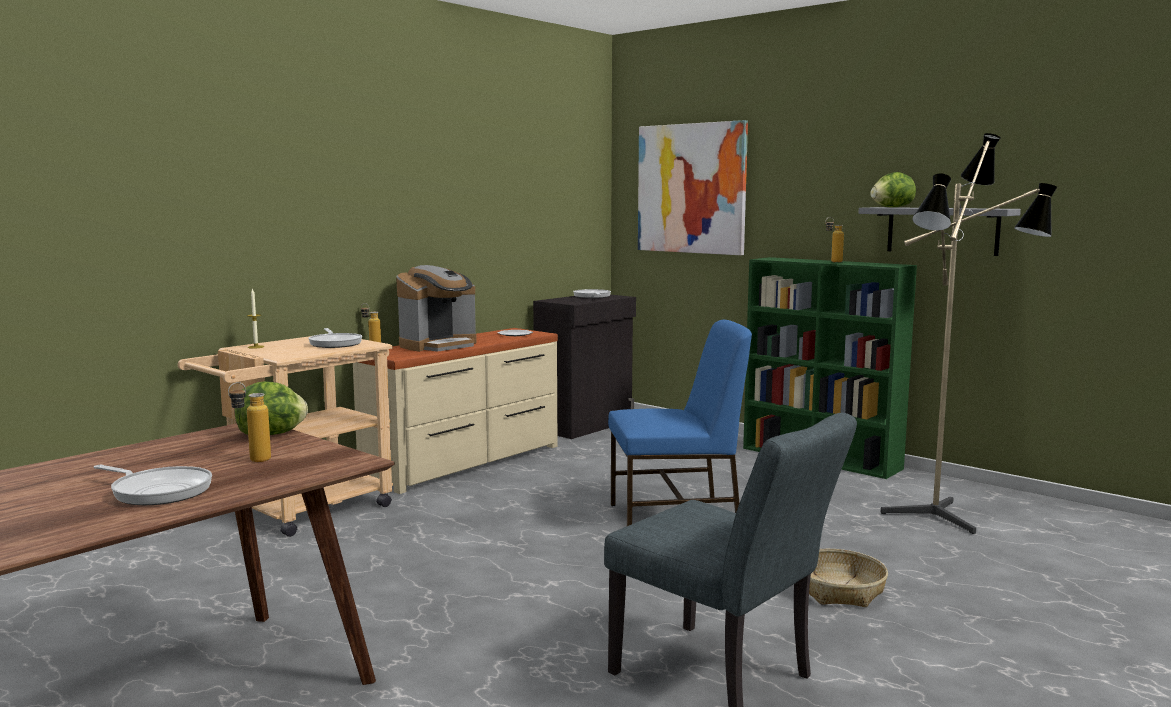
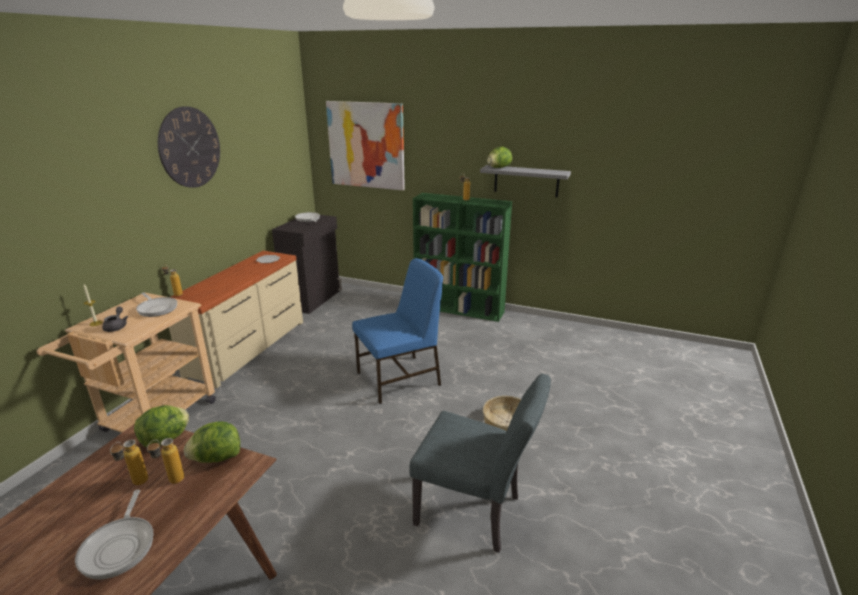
camera: 20 degrees left, 15 degrees up
frying pan [94,465,212,505] -> frying pan turned 75 degrees clockwise [75,490,153,580]
coffee machine [396,265,476,352] -> none
floor lamp [881,133,1057,534] -> none
none -> grey teapot [102,307,128,332]
none -> bottle [110,440,148,485]
none -> wall clock [158,106,220,188]
none -> lettuce [184,421,240,463]

